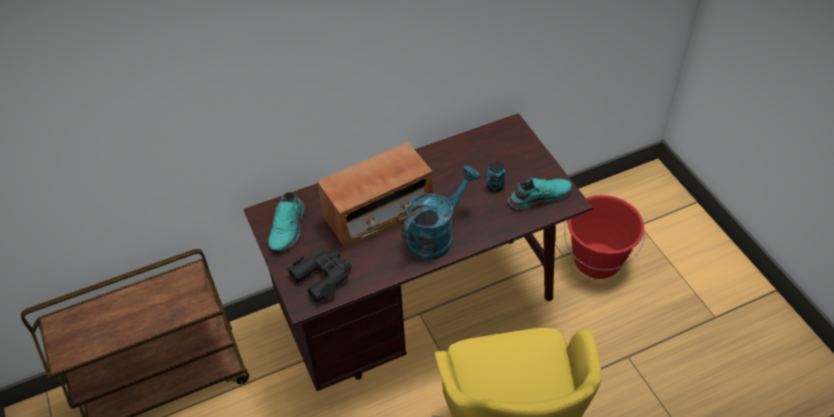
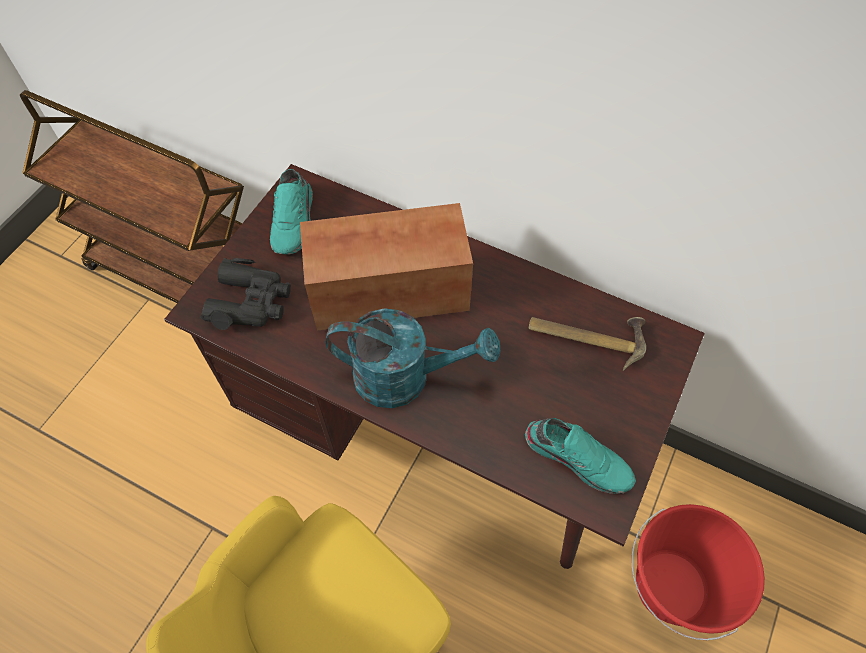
camera: 50 degrees right, 10 degrees up
turquoise shoe [268,192,304,251] -> turquoise shoe turned 60 degrees counterclockwise [270,169,313,254]
radio [317,142,433,248] -> radio turned 150 degrees clockwise [300,203,473,331]
can [487,162,505,192] -> none
none -> hammer [529,317,646,371]

